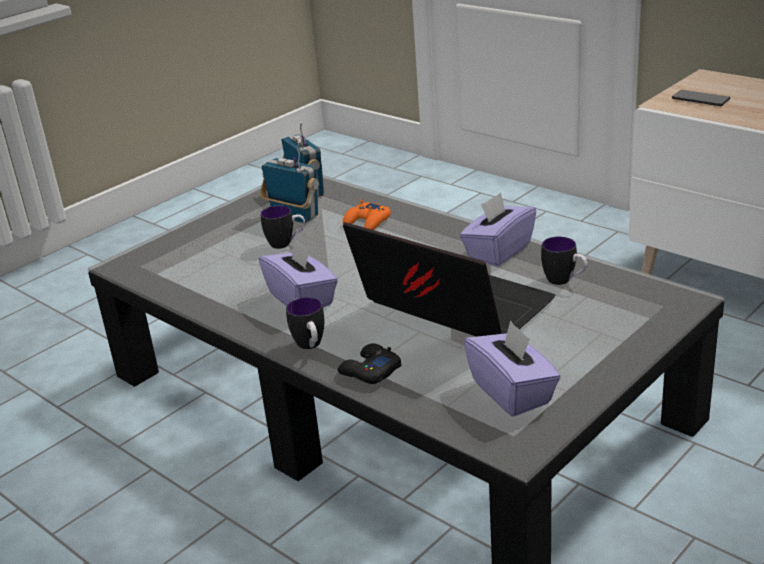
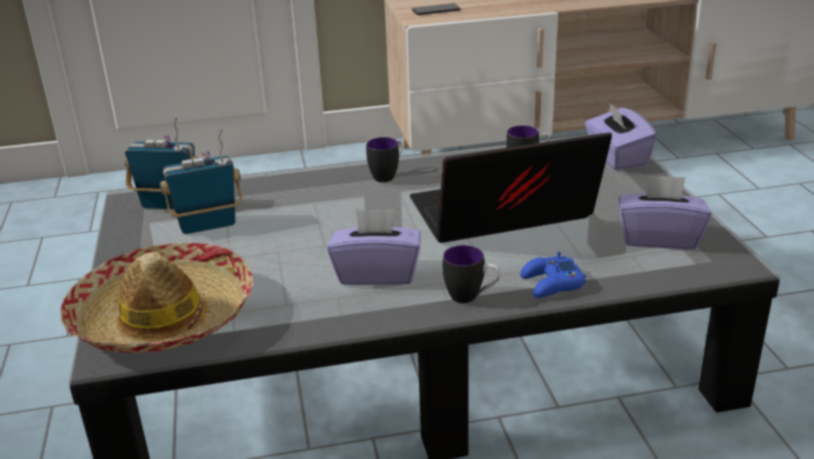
camera: 55 degrees left, 0 degrees up
mug [260,205,305,249] -> mug moved to [366,137,402,182]
black game controller [338,343,401,384] -> blue game controller [520,251,586,298]
orange game controller [343,199,391,230] -> none
purple tissue box [460,192,536,266] -> purple tissue box moved to [585,102,657,170]
none -> hat [61,243,253,353]

